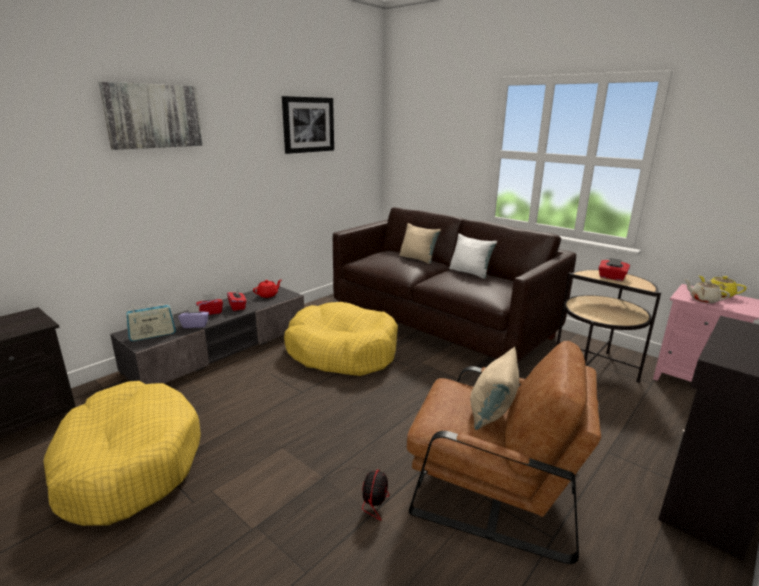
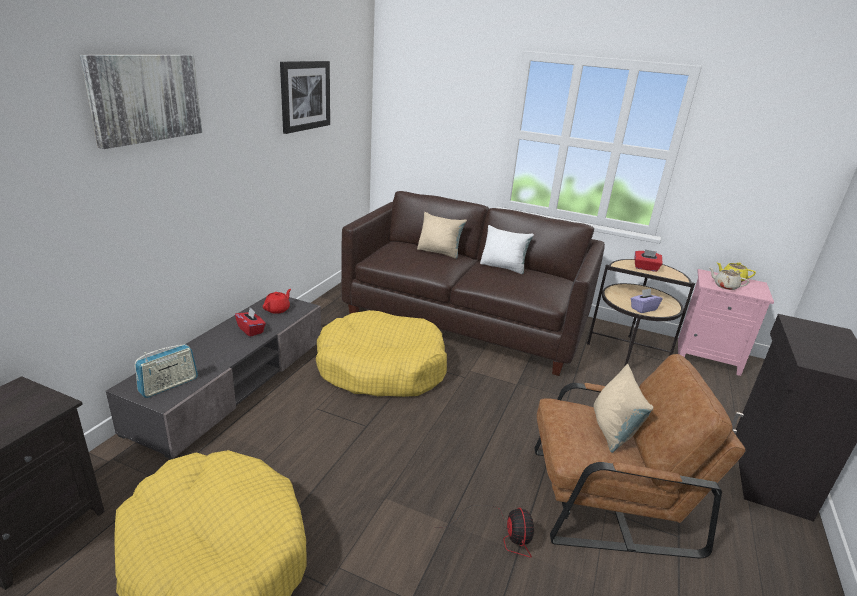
camera: 20 degrees left, 5 degrees up
purple tissue box [178,305,209,328] -> purple tissue box moved to [631,289,662,313]
red tissue box [196,293,223,315] -> none

